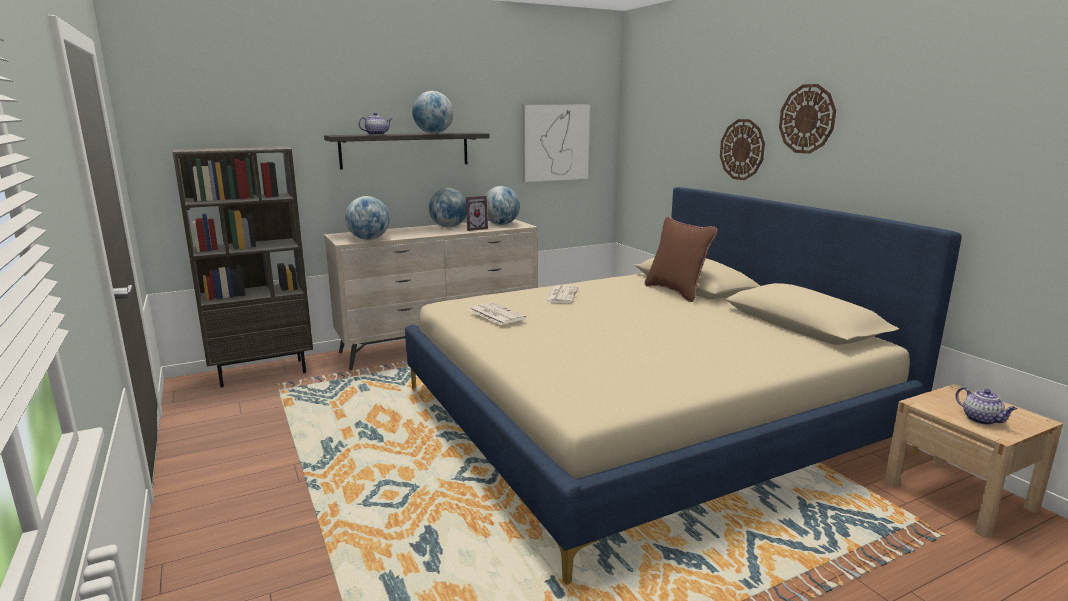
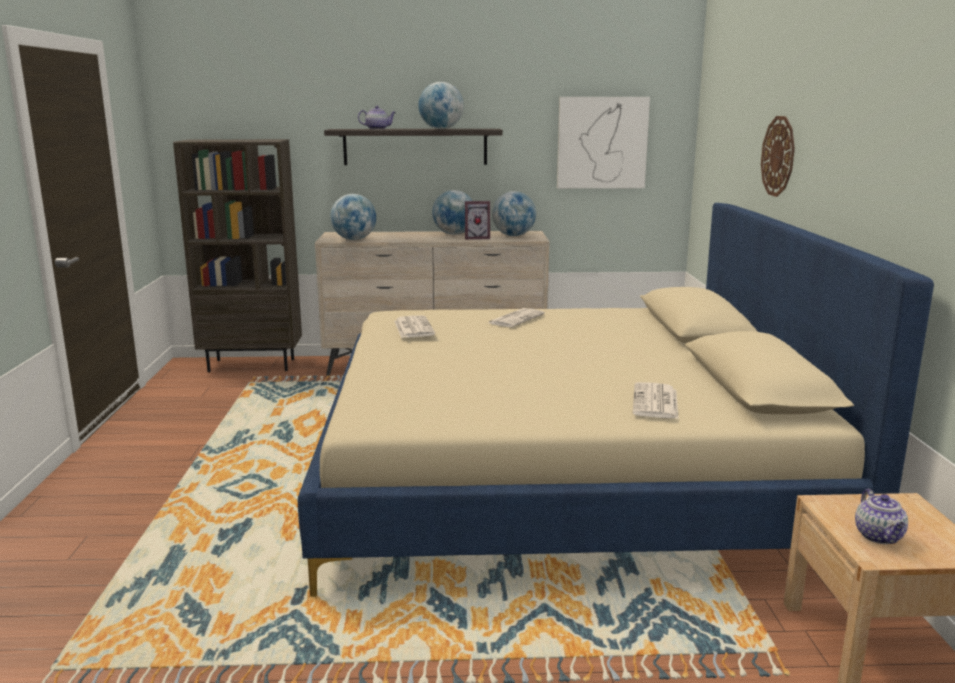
camera: 25 degrees right, 0 degrees up
brown pillow [644,217,718,302] -> none
wall clock [779,84,836,154] -> none
none -> newspaper [633,382,679,419]

